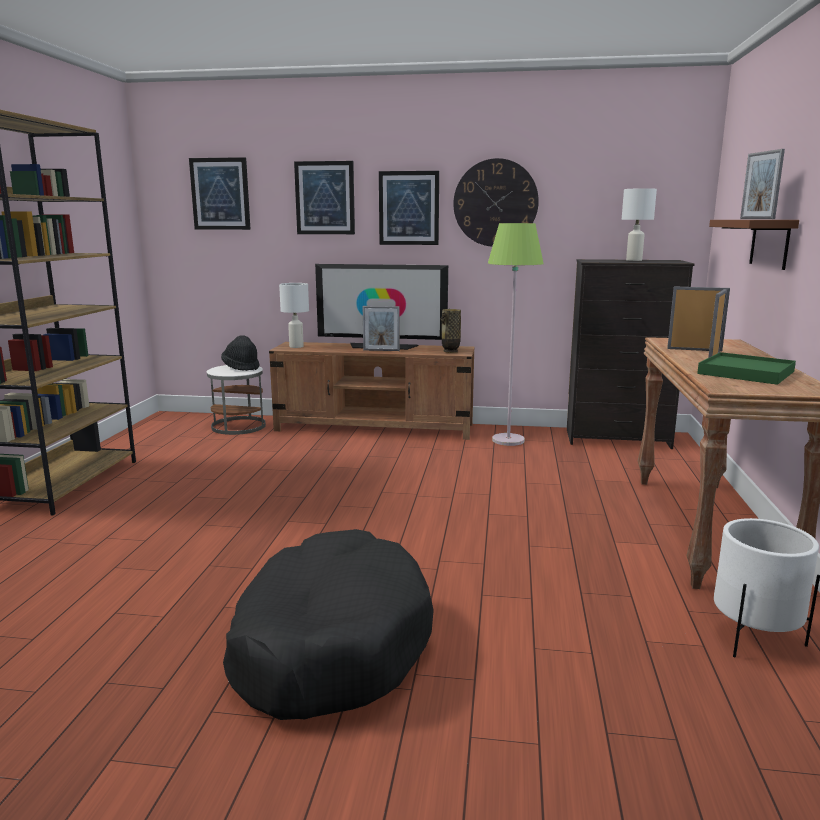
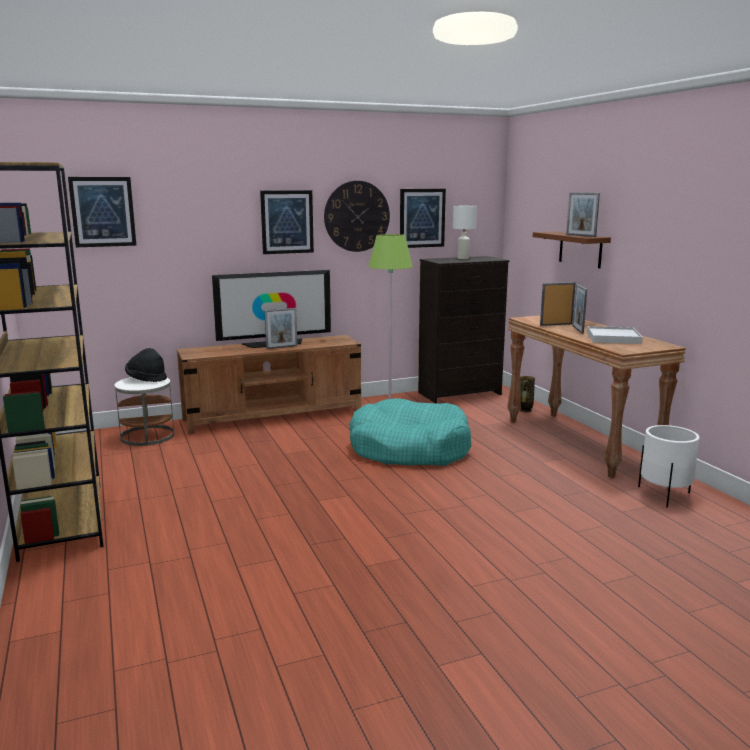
camera: 30 degrees left, 0 degrees up
black dog bed [223,529,434,720] -> none
white table lamp [279,283,309,348] -> none
picture [294,161,355,234] -> picture moved to [400,189,446,248]
vase [441,309,461,353] -> vase moved to [520,376,535,413]
green tray [697,352,796,385] -> white tray [587,326,643,344]
none -> turquoise dog bed [349,398,471,466]

